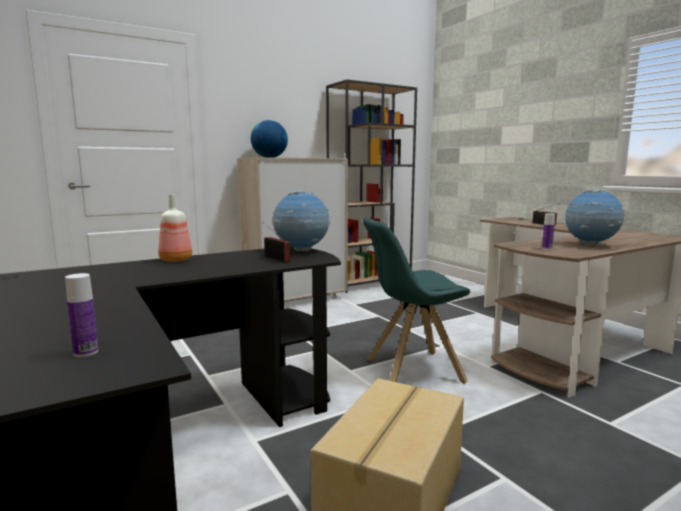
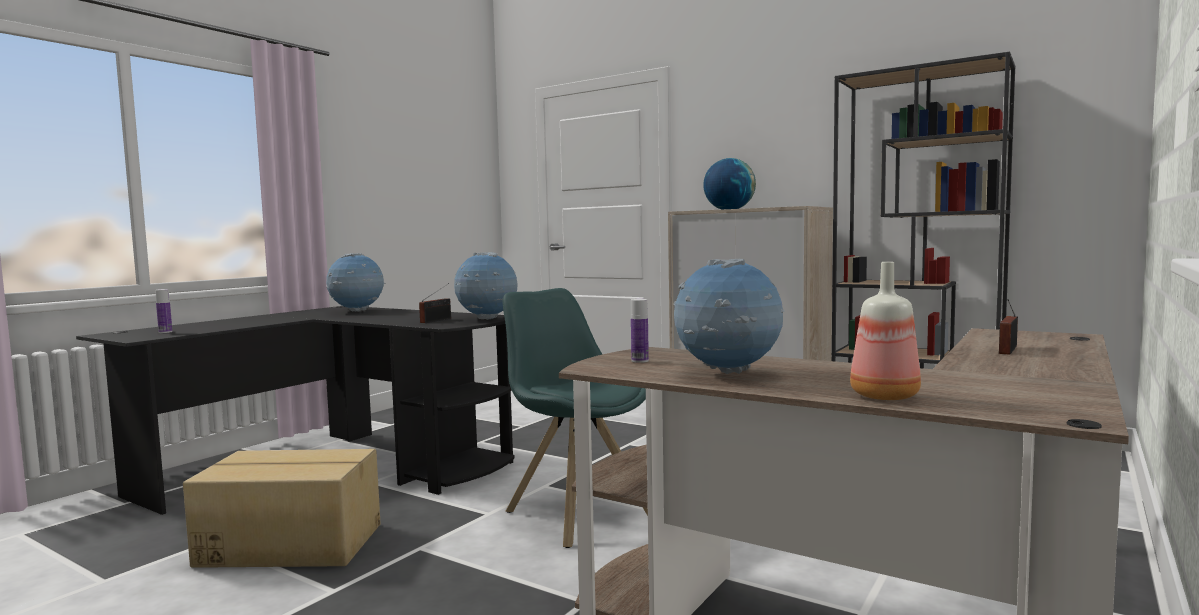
camera: 65 degrees right, 5 degrees down
bottle [158,194,192,262] -> bottle moved to [850,262,921,400]
none -> globe [326,253,385,312]

